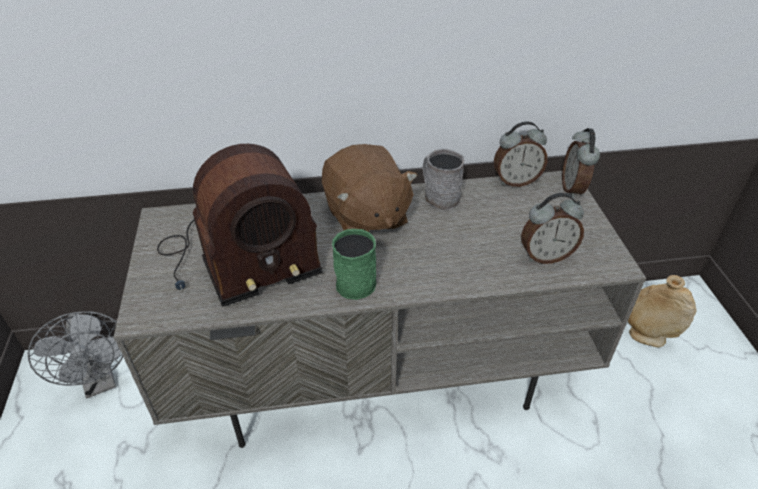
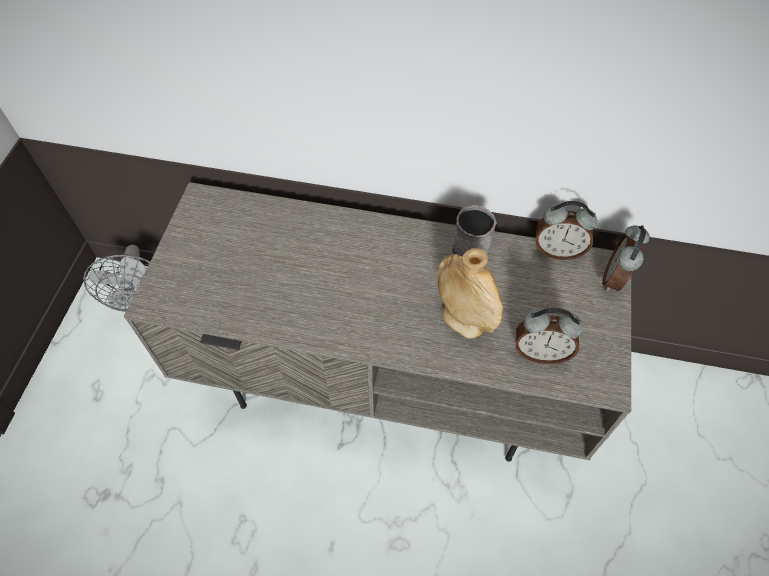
camera: 20 degrees right, 15 degrees up
radio [157,144,322,307] -> none
brown plush toy [322,144,418,232] -> none
green mug [332,229,377,300] -> none
beige vase [628,275,697,347] -> beige vase moved to [437,248,503,339]

